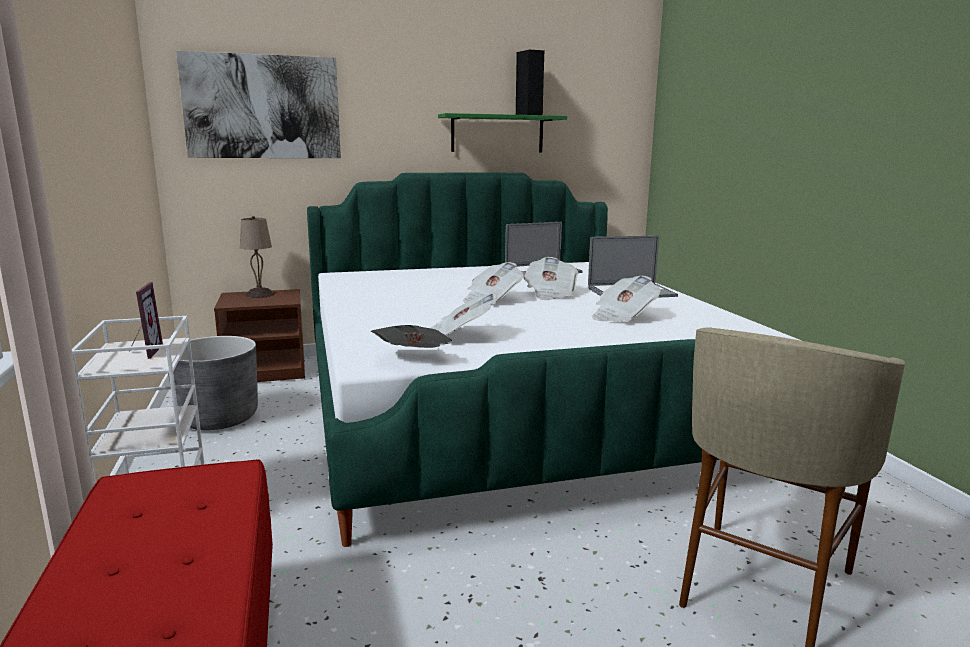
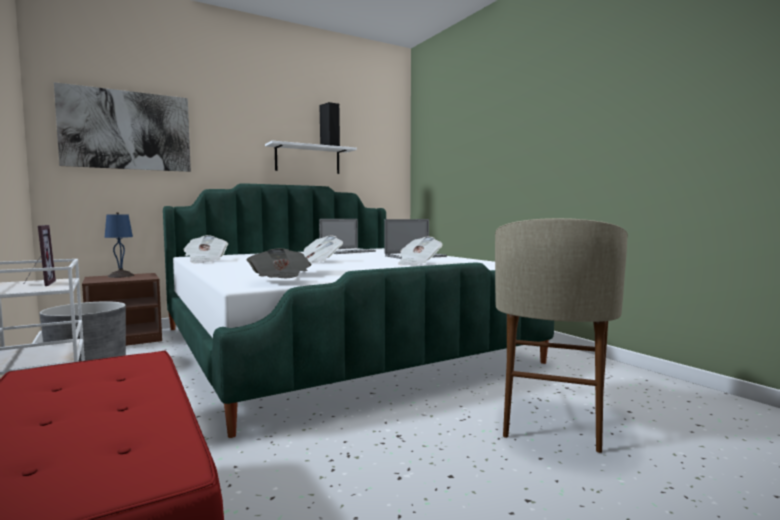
camera: 15 degrees left, 10 degrees down
beige table lamp [240,216,275,298] -> blue table lamp [105,212,134,278]
green shelf [438,113,567,152] -> white shelf [265,141,357,174]
newspaper [523,257,579,300] -> newspaper moved to [183,235,228,264]

